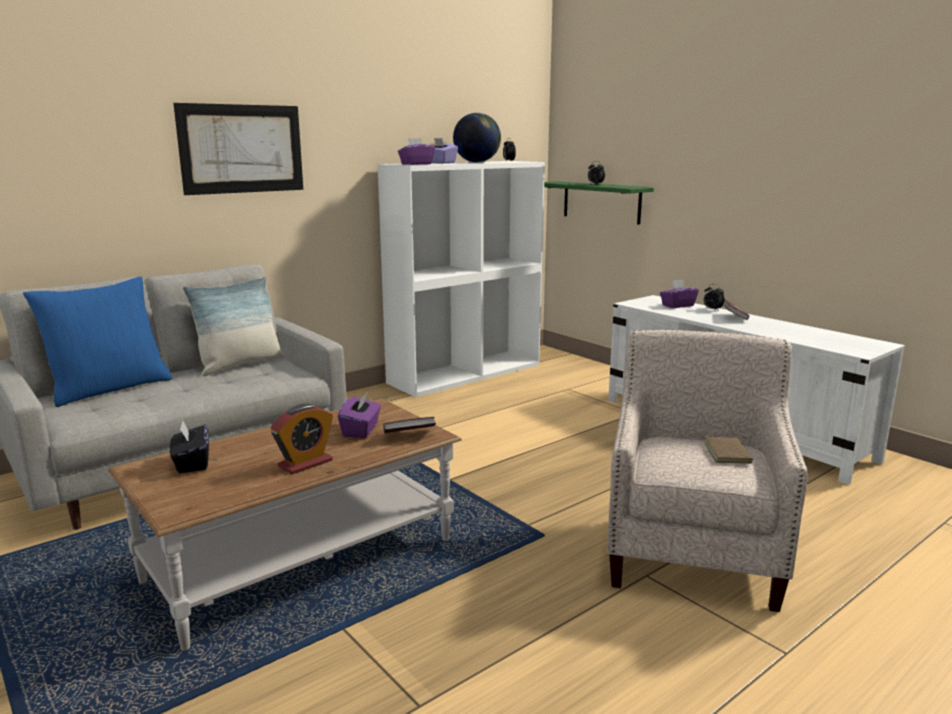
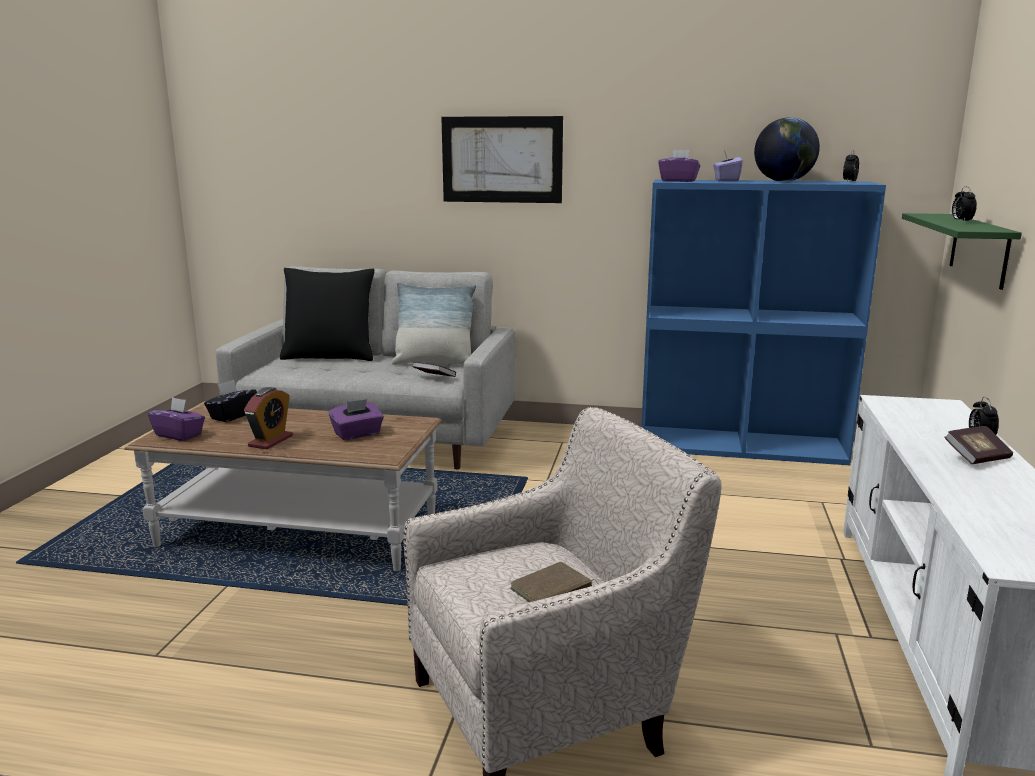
camera: 50 degrees right, 0 degrees up
blue pillow [23,276,172,407] -> black pillow [280,268,375,361]
alarm clock [271,404,333,475] -> alarm clock turned 75 degrees counterclockwise [244,387,293,449]
white bookcase [378,161,545,397] -> blue bookcase [641,180,886,465]
book [383,417,436,433] -> book moved to [412,362,456,377]
purple tissue box [660,279,699,308] -> purple tissue box moved to [148,397,205,441]

